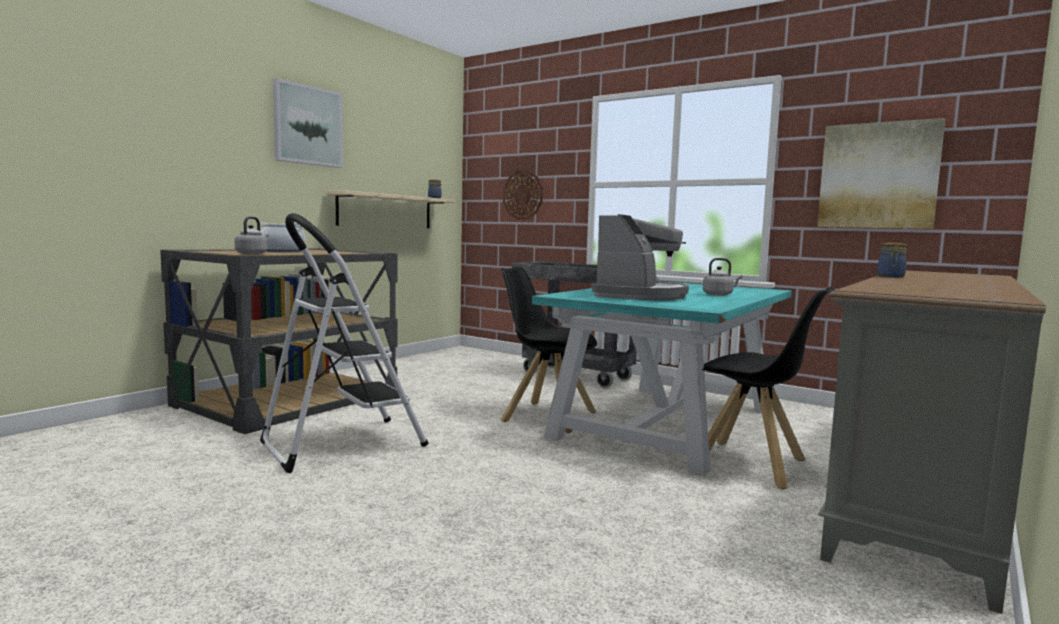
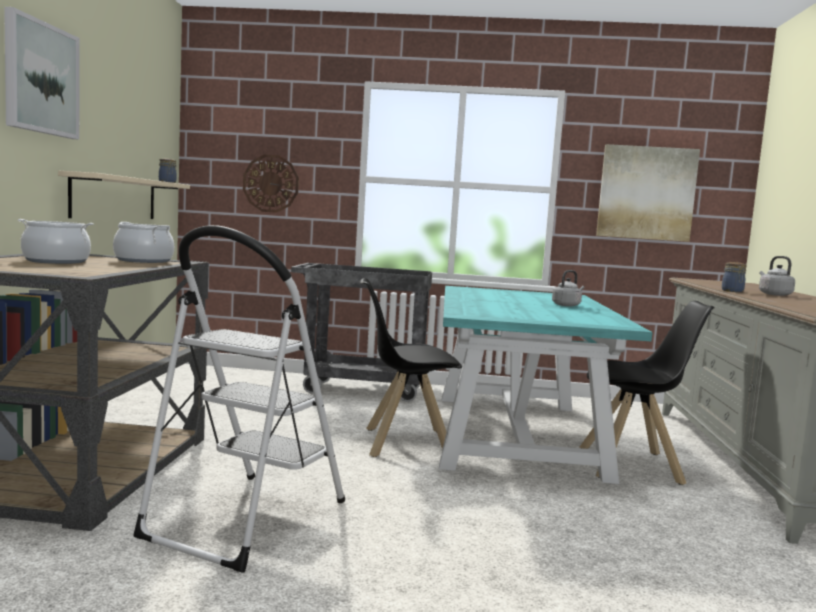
camera: 30 degrees left, 0 degrees up
grey kettle [234,216,269,255] -> grey kettle moved to [759,256,795,296]
coffee machine [592,214,689,300] -> none
none -> cooking pot [113,222,174,263]

